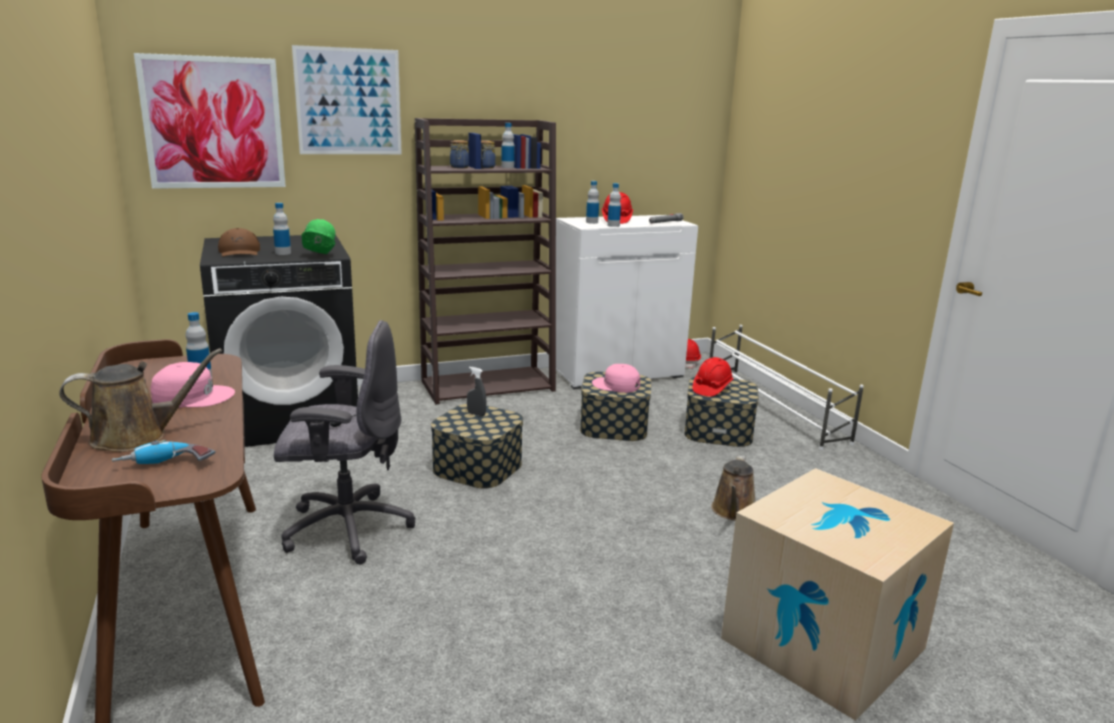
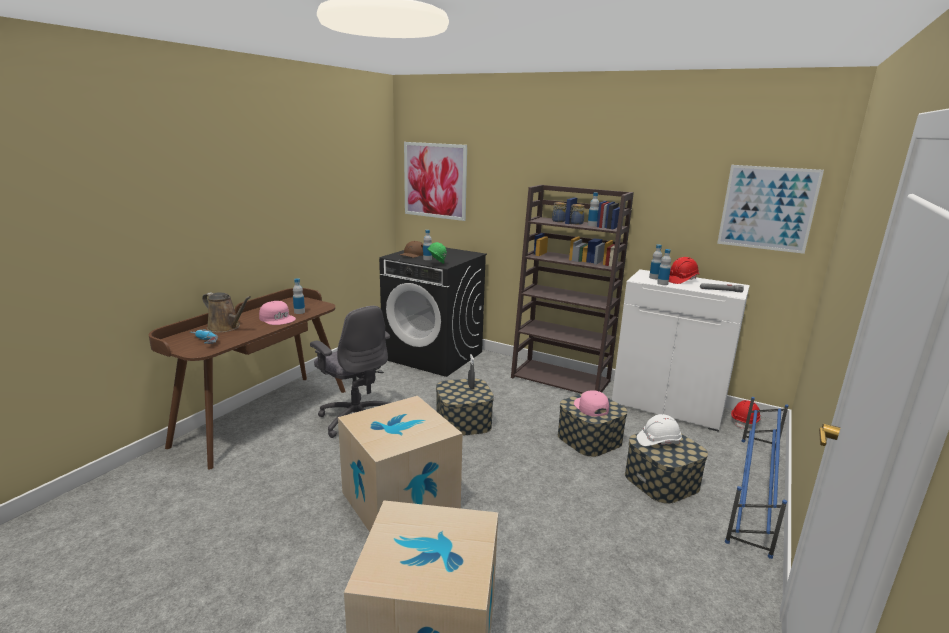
camera: 50 degrees right, 0 degrees up
picture [292,45,402,154] -> picture moved to [717,165,824,254]
red hard hat [692,357,733,397] -> white hard hat [637,414,682,446]
white shoe rack [710,325,864,450] -> blue shoe rack [725,397,789,559]
brown watering can [711,456,755,521] -> none
none -> cardboard box [338,396,463,532]

